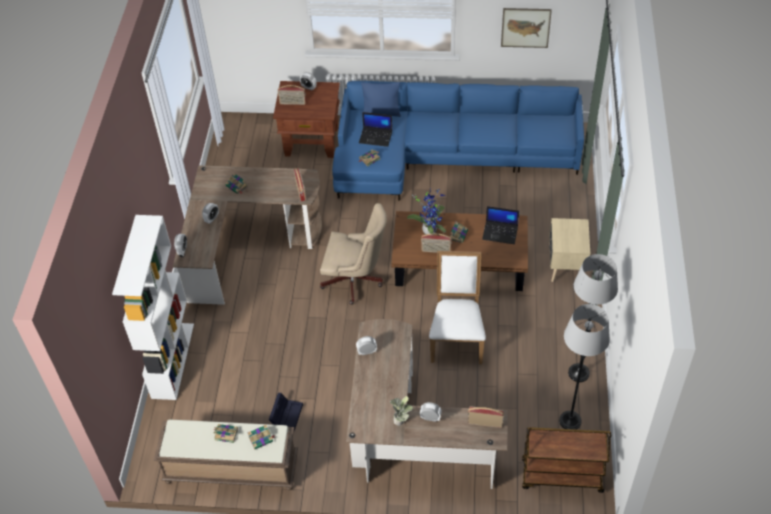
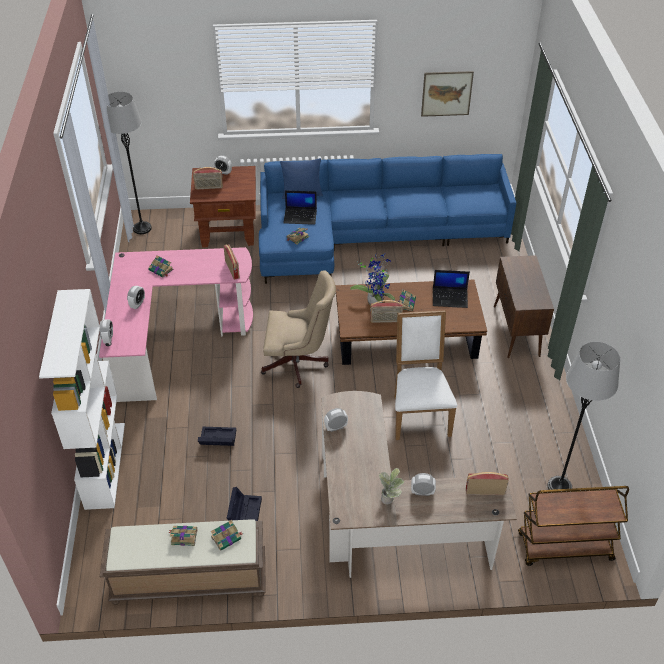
camera: 10 degrees left, 5 degrees down
brown desk [173,166,322,305] -> pink desk [99,247,253,402]
beige nightstand [549,218,590,282] -> brown cabinet [494,255,554,358]
grey floor lamp [568,254,618,382] -> grey floor lamp moved to [103,92,152,234]
none -> black storage box [198,427,236,446]

